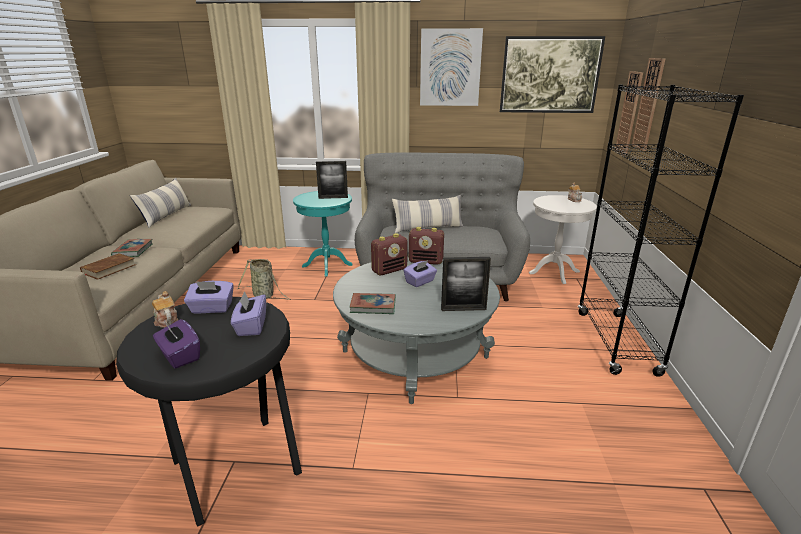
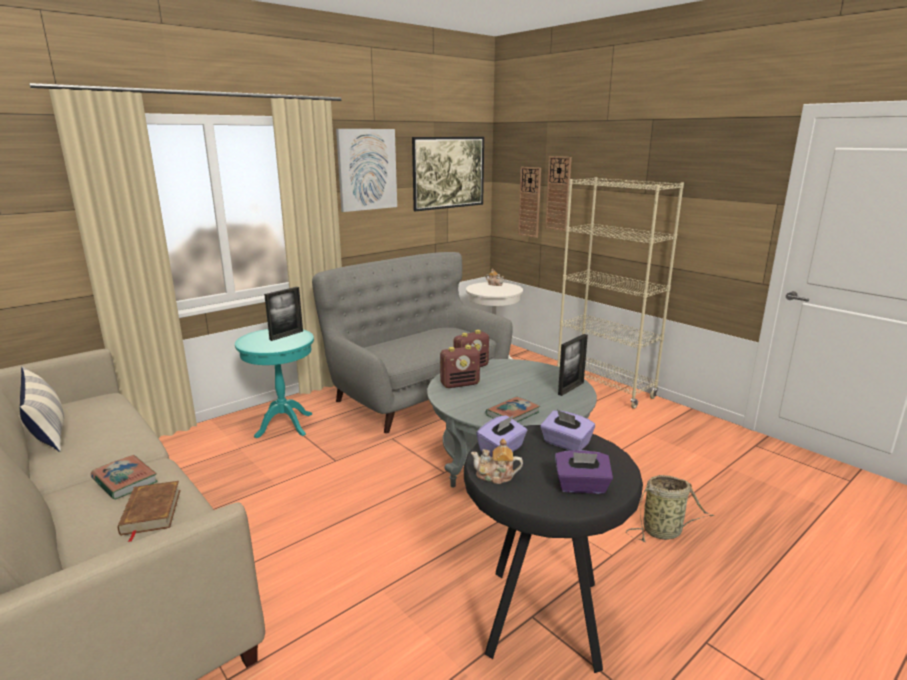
camera: 45 degrees left, 5 degrees down
basket [237,259,291,300] -> basket moved to [626,475,714,542]
radio [371,233,408,275] -> radio turned 60 degrees clockwise [440,345,480,388]
pillow [392,195,464,233] -> none
purple tissue box [404,260,437,287] -> none
black bookcase [578,84,744,377] -> beige bookcase [557,177,684,409]

